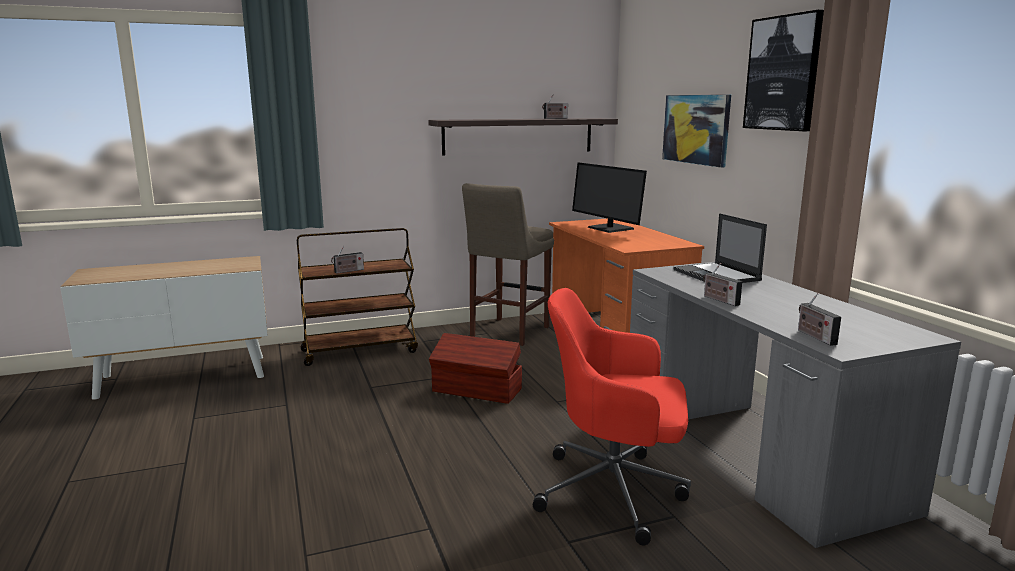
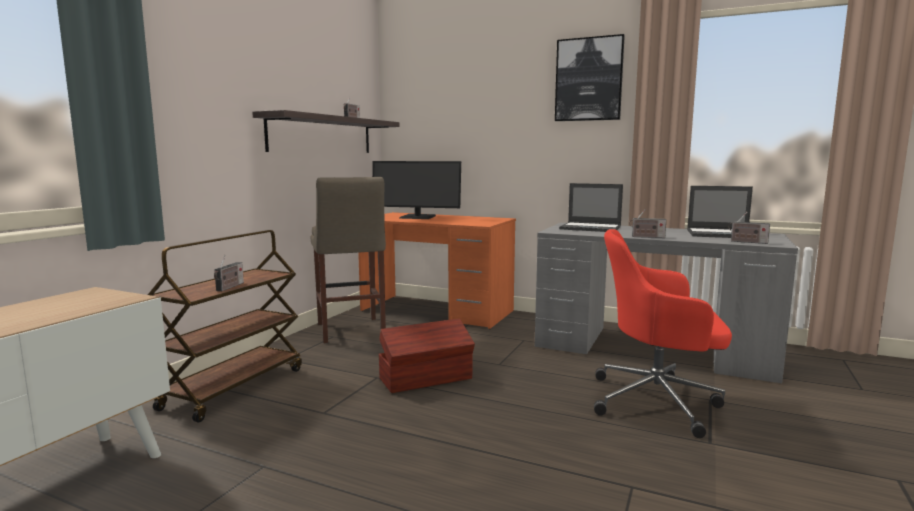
camera: 45 degrees left, 5 degrees down
red office chair [533,288,691,545] -> red office chair turned 45 degrees clockwise [594,229,732,438]
picture [662,95,731,168] -> none
none -> laptop [687,186,753,238]

